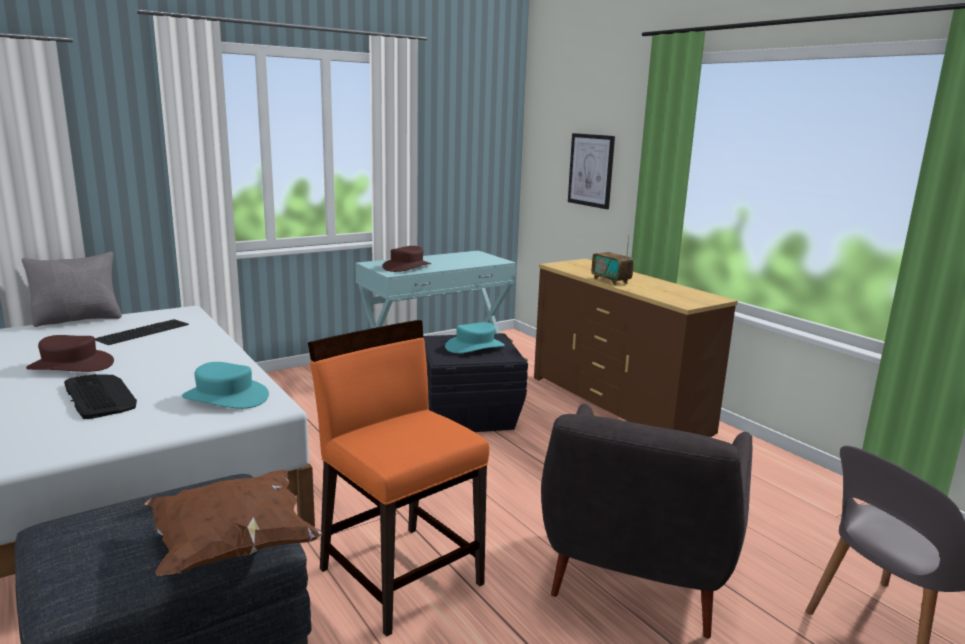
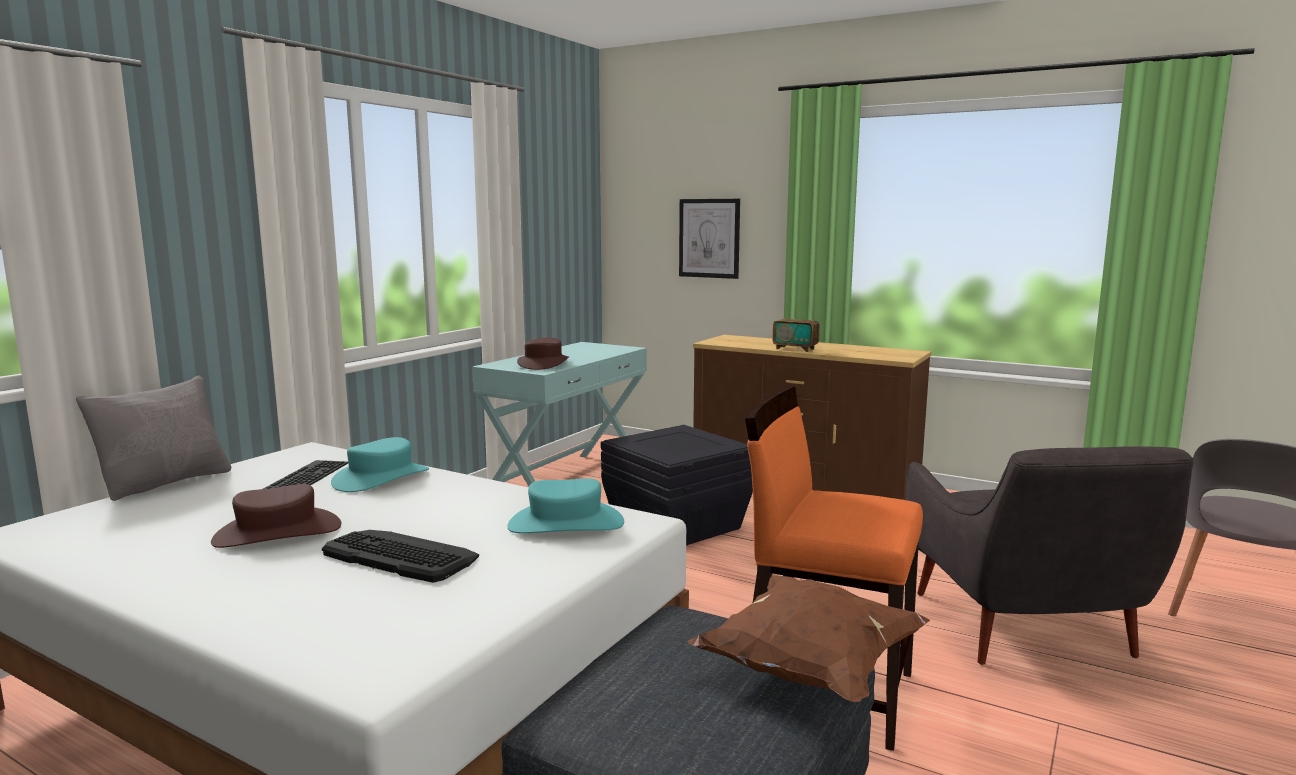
camera: 25 degrees left, 5 degrees down
turquoise hat [445,322,505,353] -> turquoise hat moved to [331,437,429,492]

